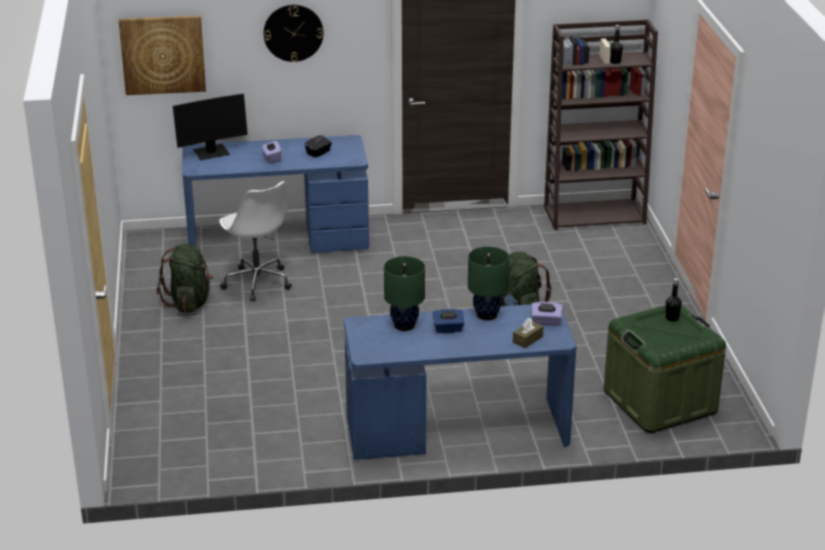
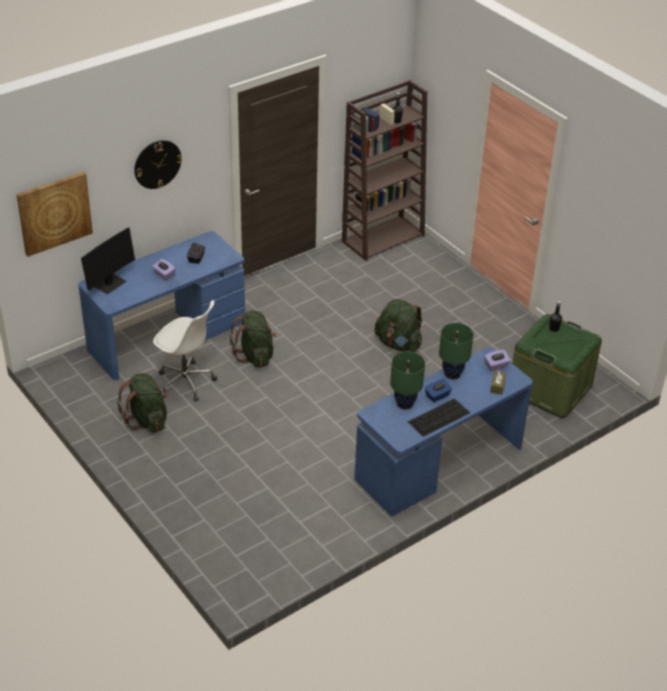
camera: 30 degrees left, 10 degrees up
none -> green backpack [230,311,277,368]
none -> keyboard [408,398,470,437]

